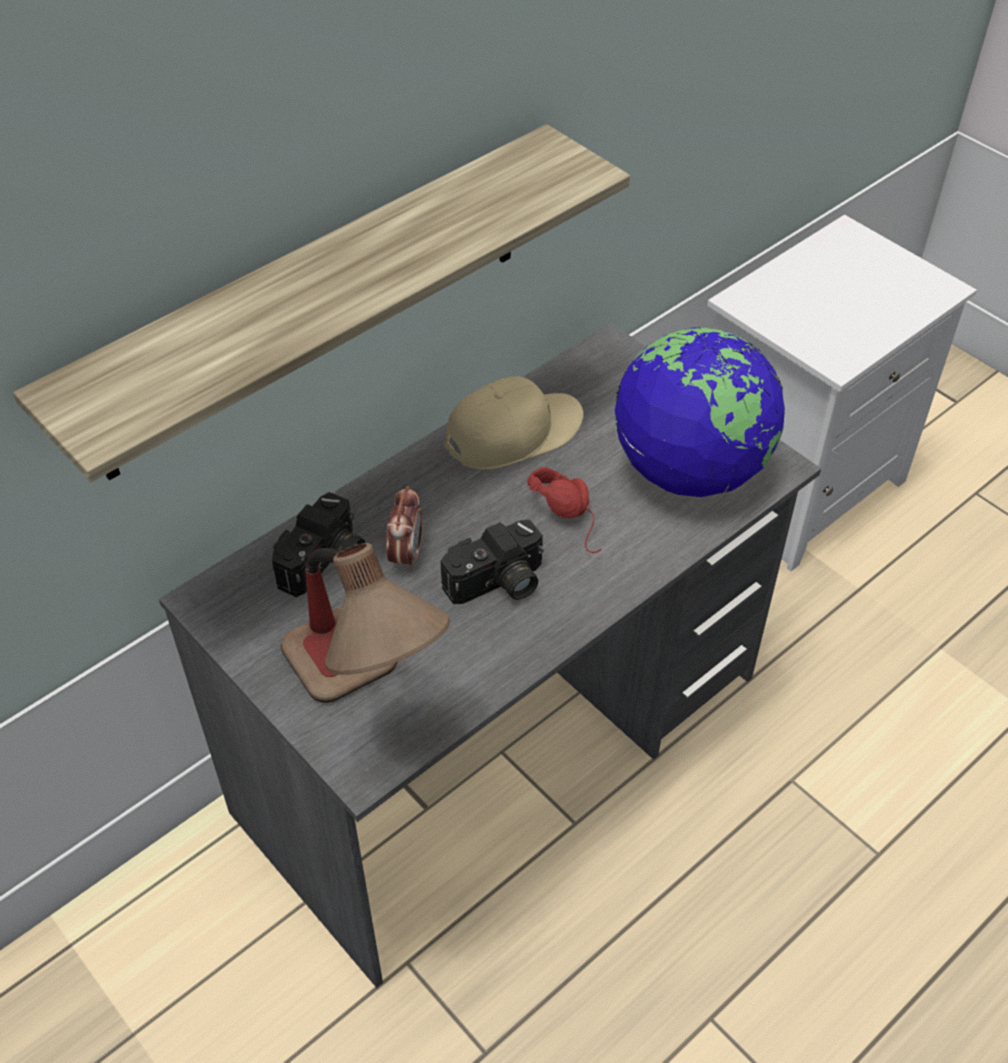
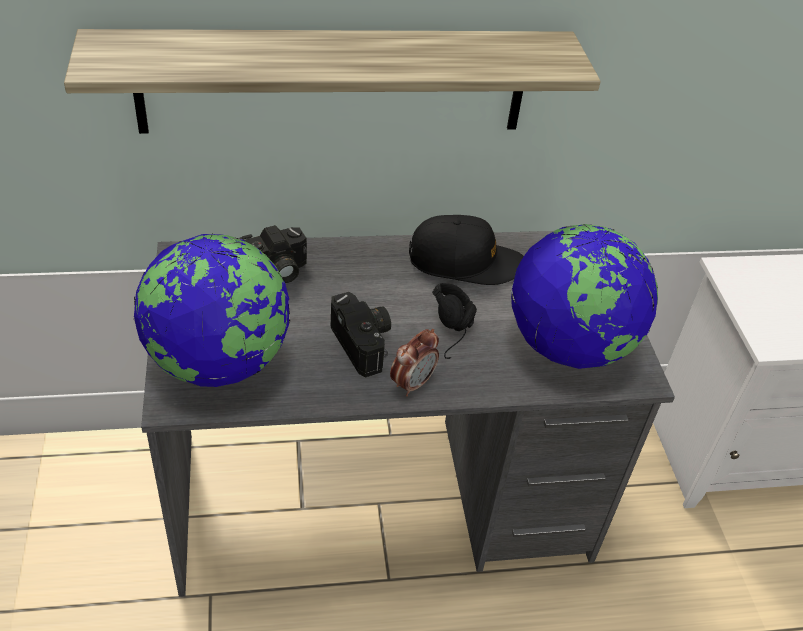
camera: 30 degrees right, 5 degrees down
table lamp [281,543,450,703] -> globe [134,234,290,387]
alarm clock [386,486,423,571] -> alarm clock moved to [390,329,439,396]
camera [441,520,544,604] -> camera turned 120 degrees counterclockwise [331,292,391,378]
beige cap [444,377,584,470] -> black cap [409,215,524,285]
red headphones [527,467,602,553] -> black headphones [432,283,477,359]

